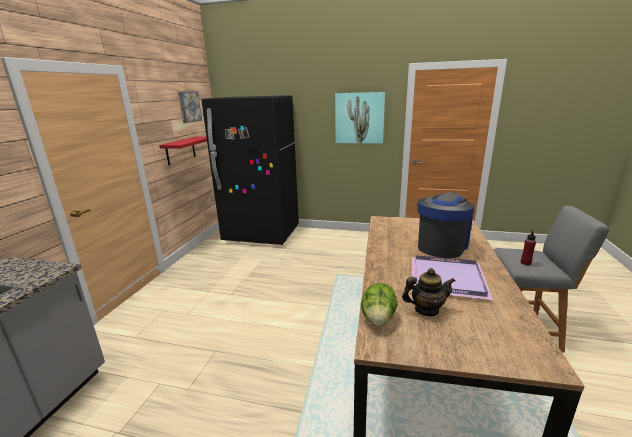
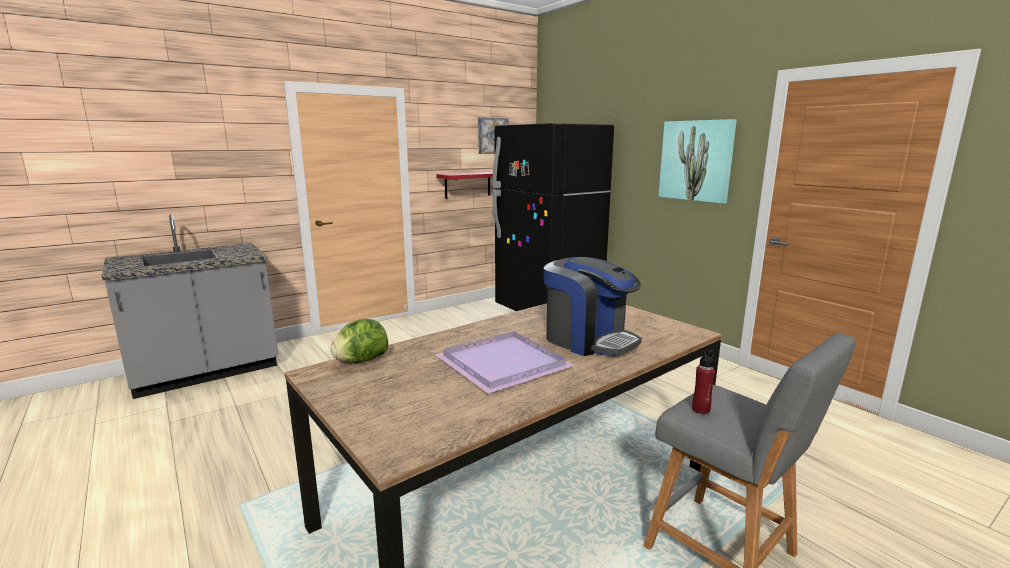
camera: 40 degrees right, 5 degrees down
teapot [402,268,456,316] -> none
coffee machine [418,192,475,258] -> coffee machine turned 60 degrees clockwise [544,257,642,357]

